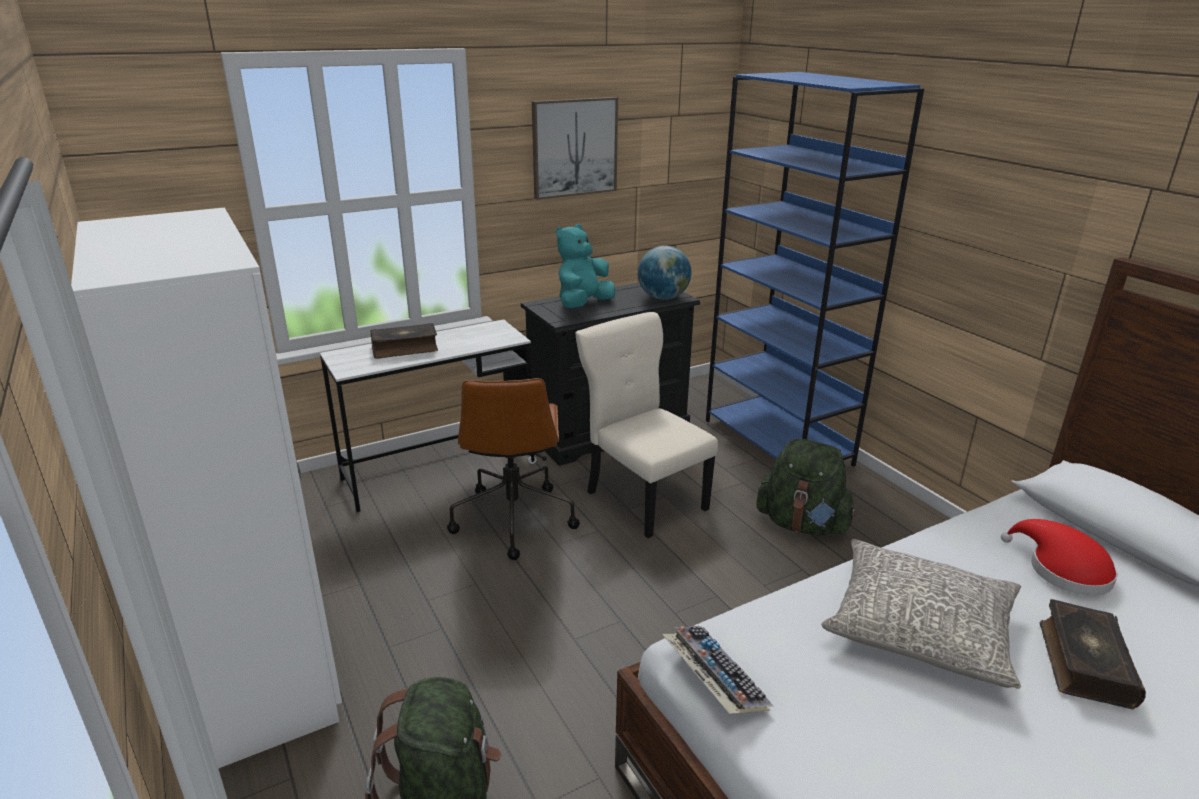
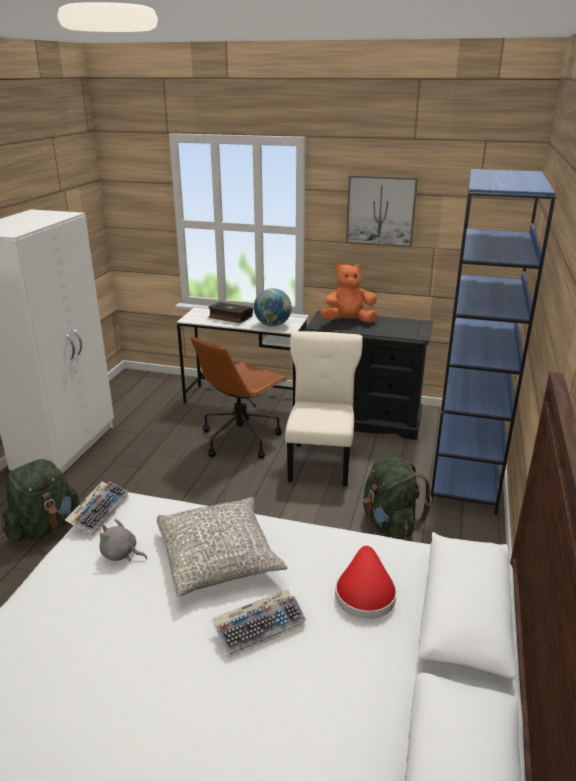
camera: 45 degrees right, 0 degrees up
turquoise plush toy [556,224,615,308] -> orange plush toy [321,263,377,323]
globe [638,246,691,300] -> globe moved to [254,288,292,327]
book [1040,599,1146,709] -> keyboard [212,589,307,658]
none -> grey plush toy [99,519,147,561]

